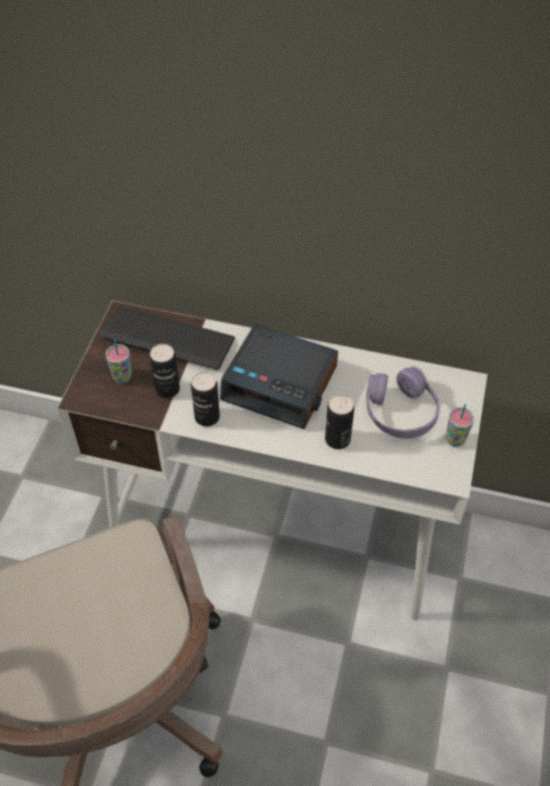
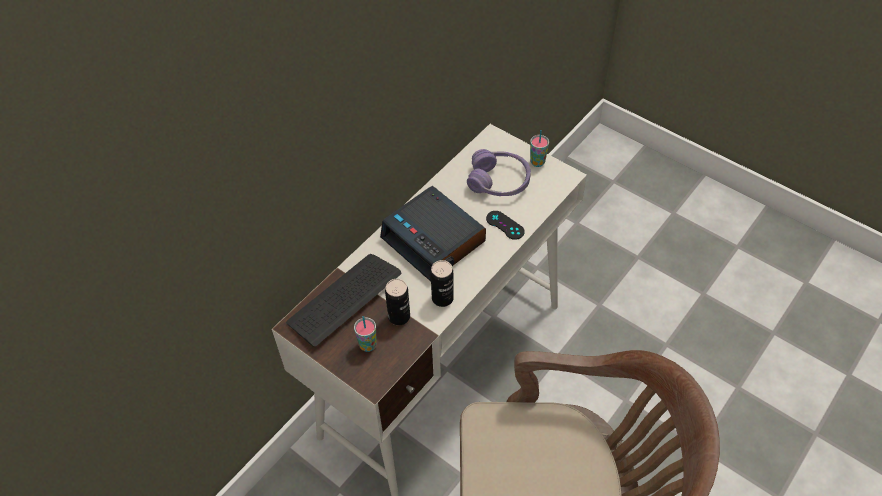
camera: 65 degrees left, 0 degrees up
alarm clock [220,324,338,429] -> alarm clock turned 90 degrees clockwise [380,186,486,281]
can [325,394,354,449] -> black game controller [486,211,525,240]

